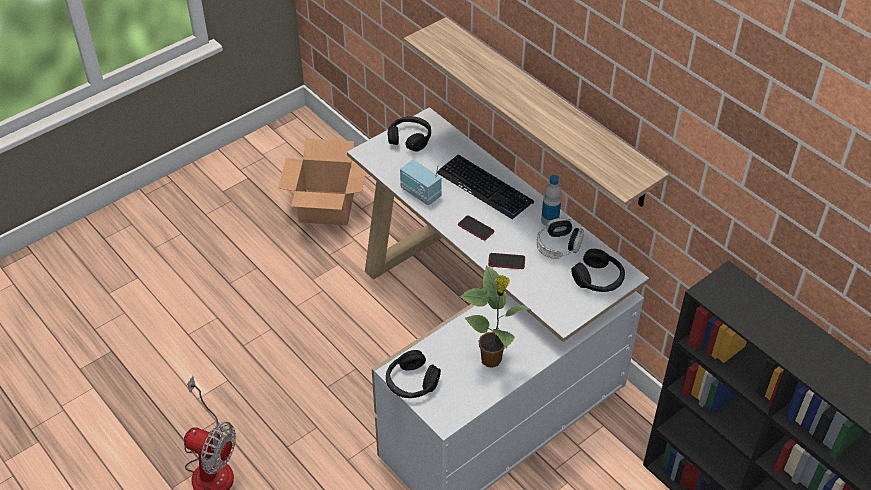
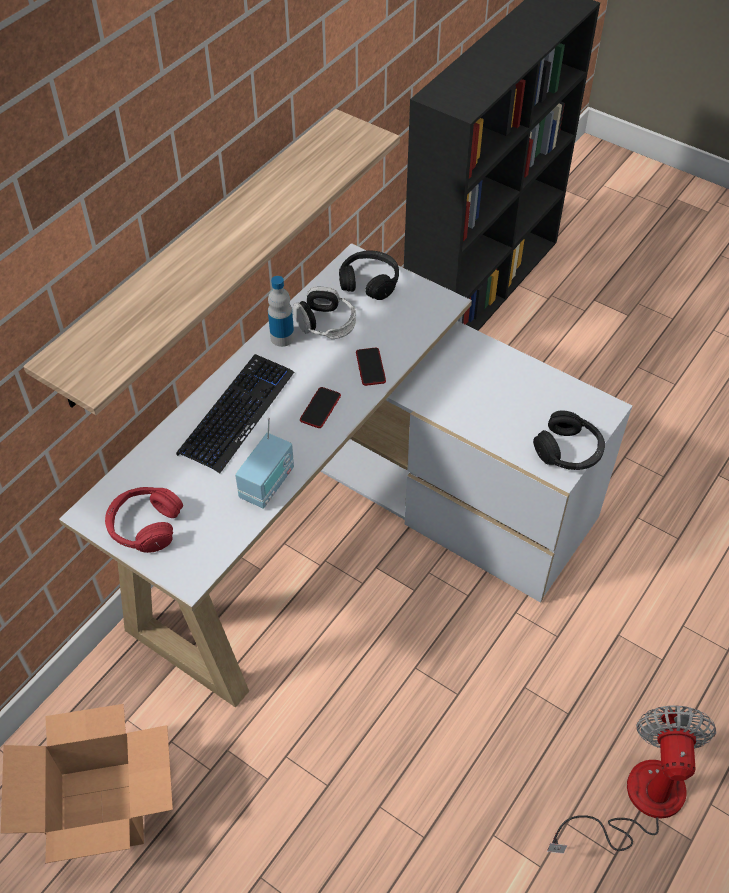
camera: 105 degrees left, 5 degrees up
black headphones [387,116,431,152] -> red headphones [105,487,183,553]
potted plant [459,265,531,368] -> none

